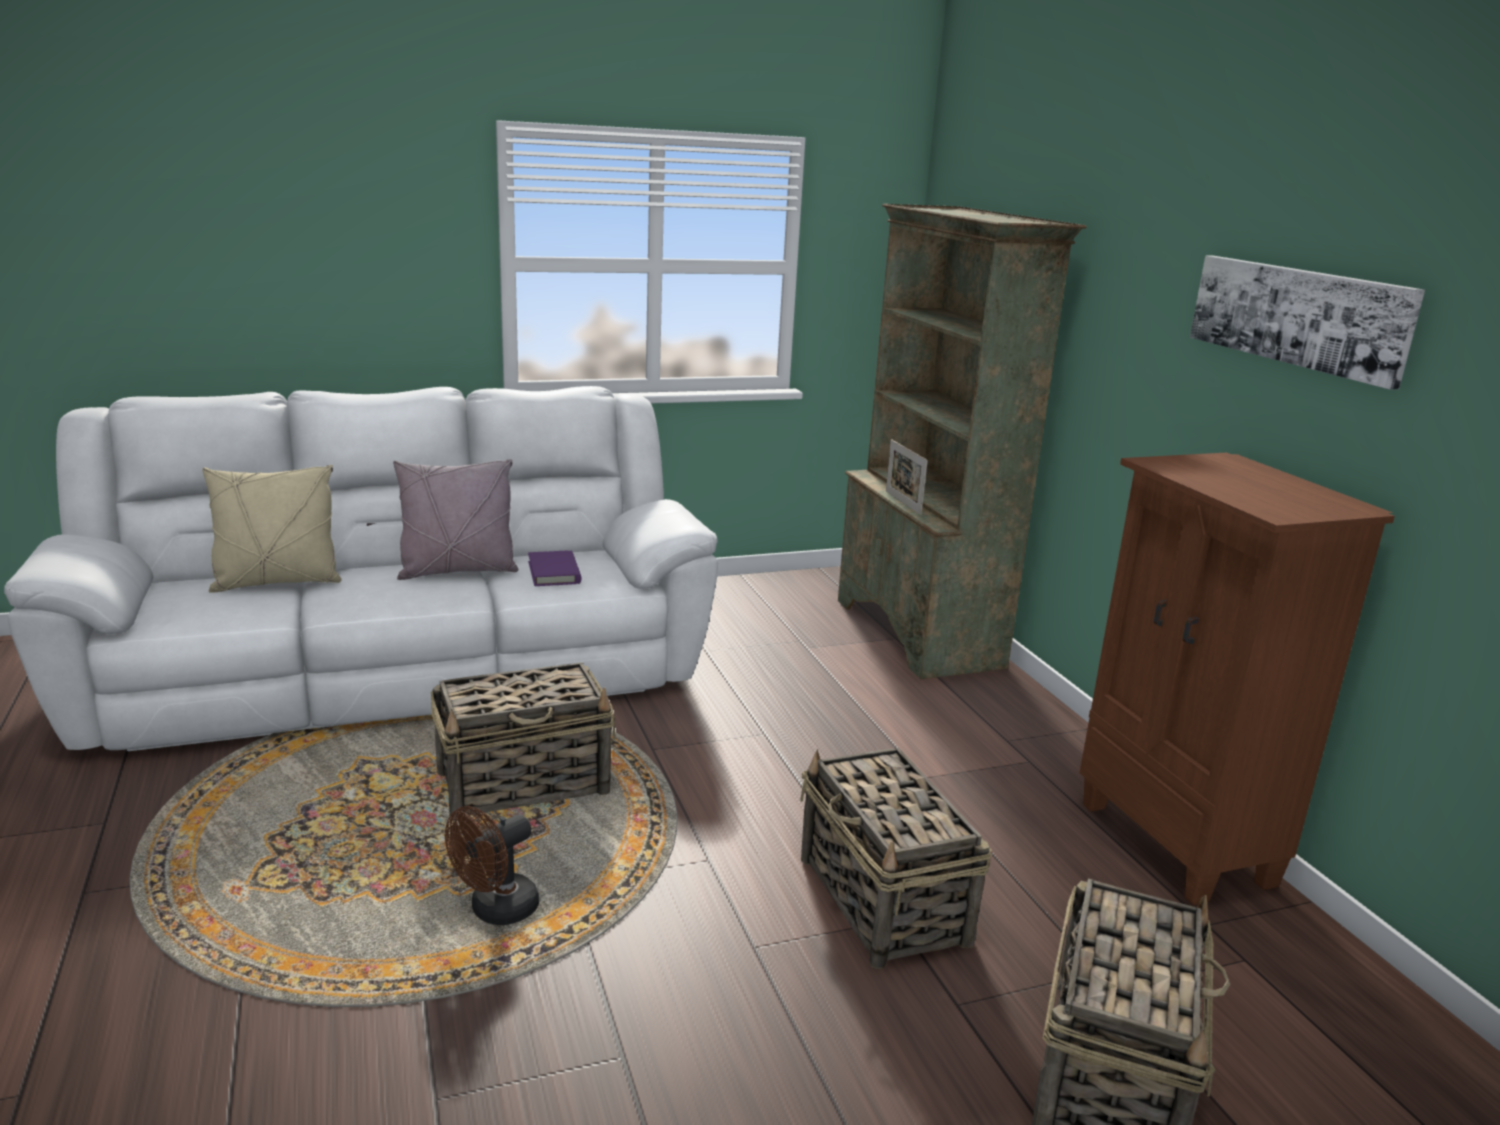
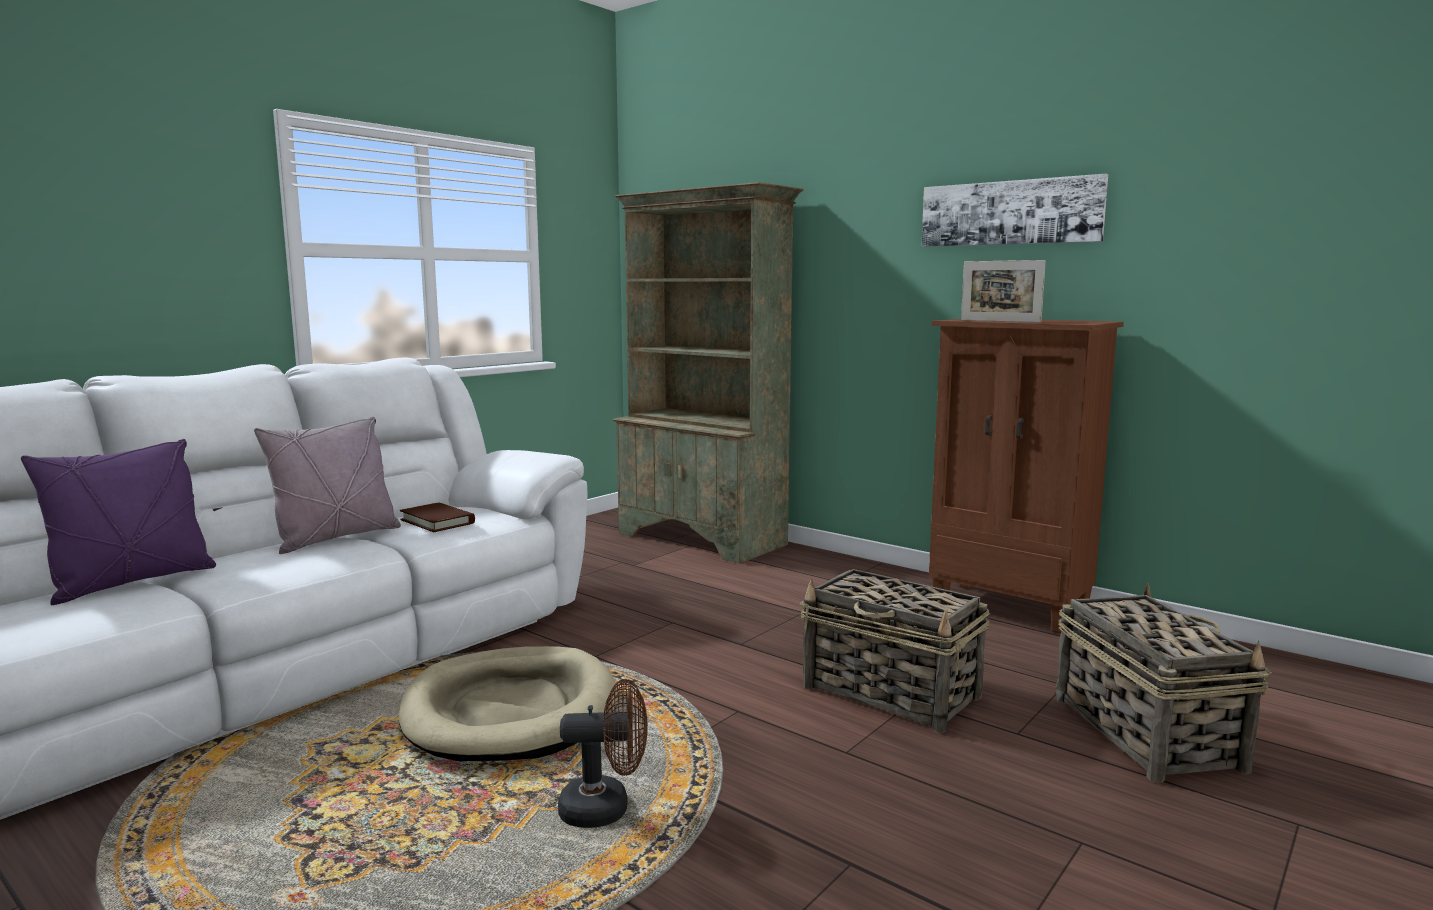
camera: 30 degrees left, 10 degrees down
beige pillow [203,465,342,593] -> purple pillow [21,439,216,605]
basket [430,662,616,821] -> beige dog bed [399,646,618,762]
brown fan [445,806,539,925] -> brown fan turned 105 degrees counterclockwise [558,679,648,828]
purple book [528,551,582,586] -> brown book [400,503,475,532]
picture frame [886,439,928,515] -> picture frame moved to [961,260,1046,322]

